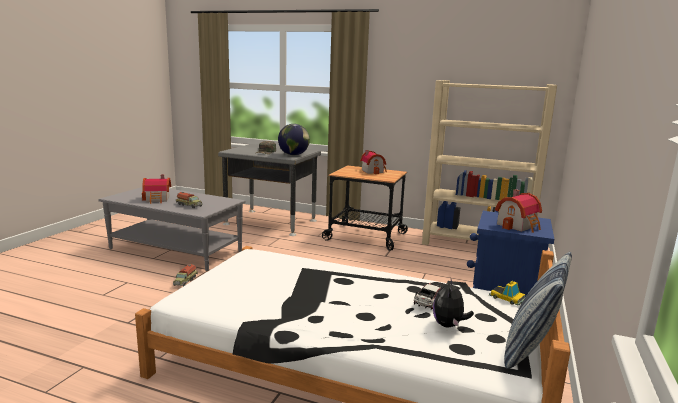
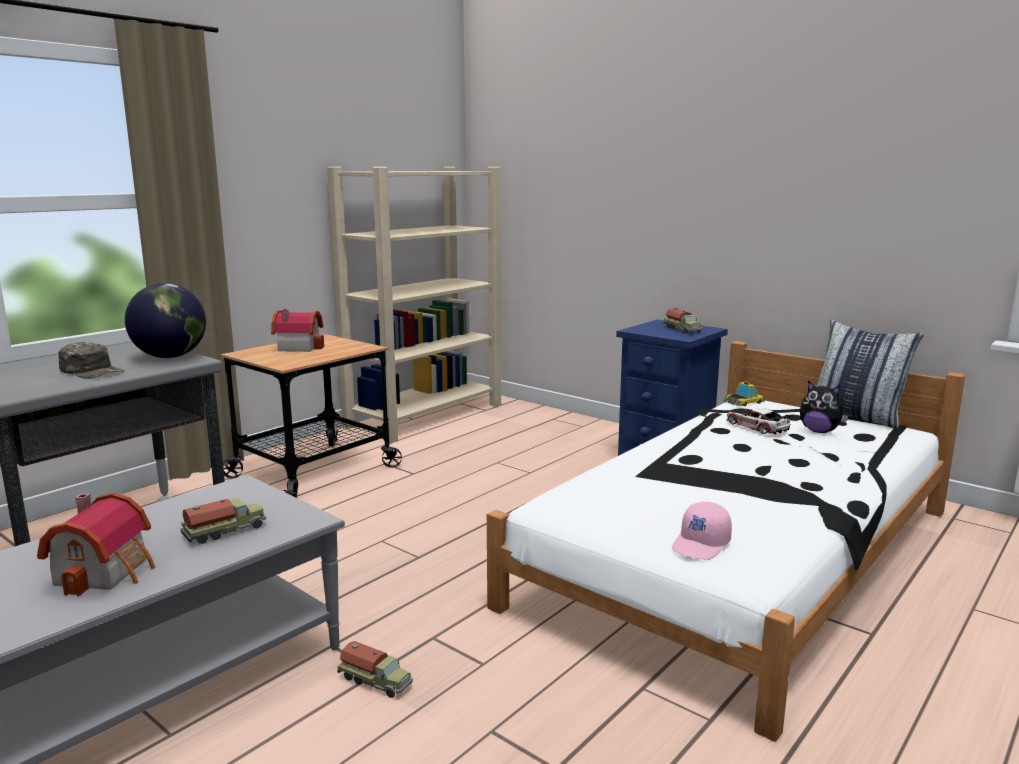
camera: 70 degrees left, 0 degrees up
toy house [495,189,542,233] -> toy truck [664,308,702,334]
none -> pink cap [672,502,732,560]

